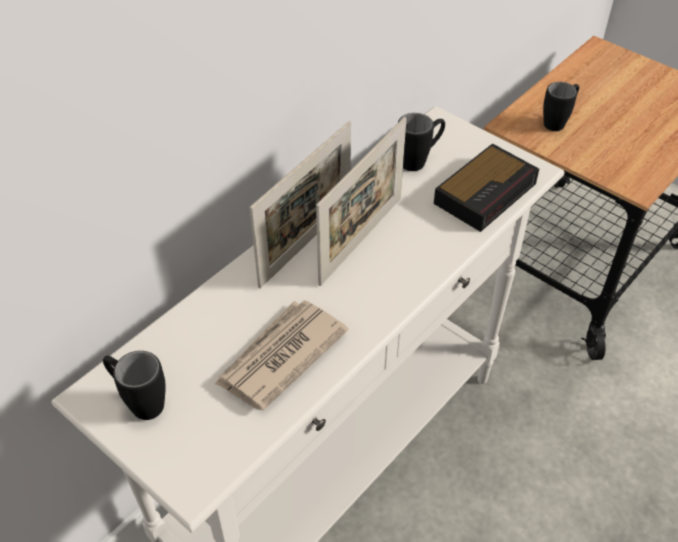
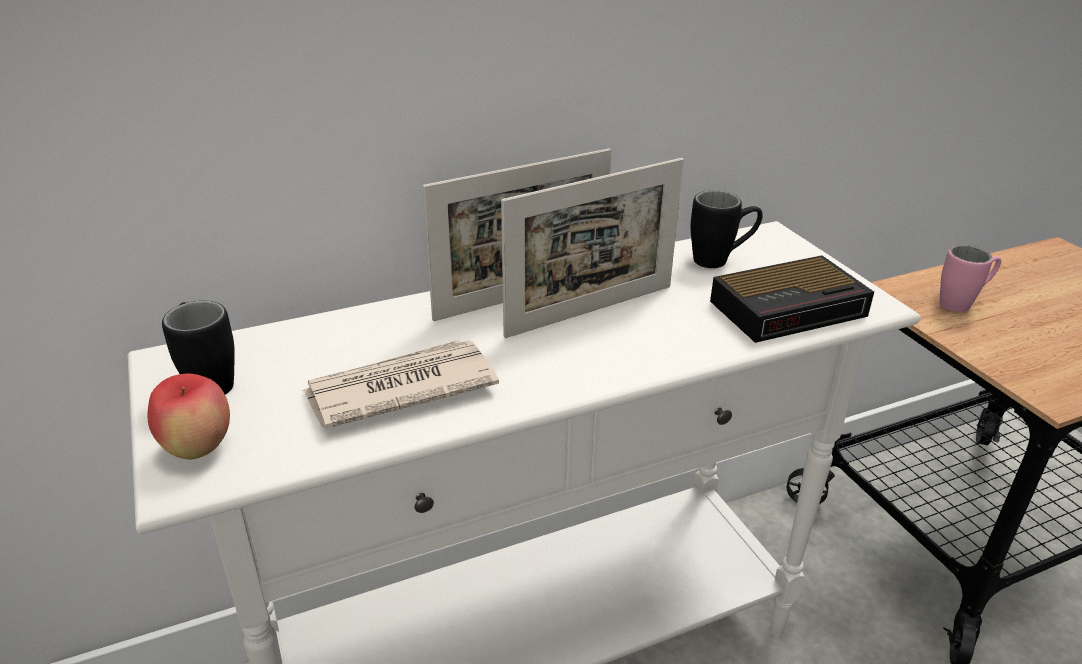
camera: 25 degrees right, 15 degrees down
black mug [543,82,579,131] -> pink mug [940,245,1001,312]
none -> apple [147,374,230,460]

